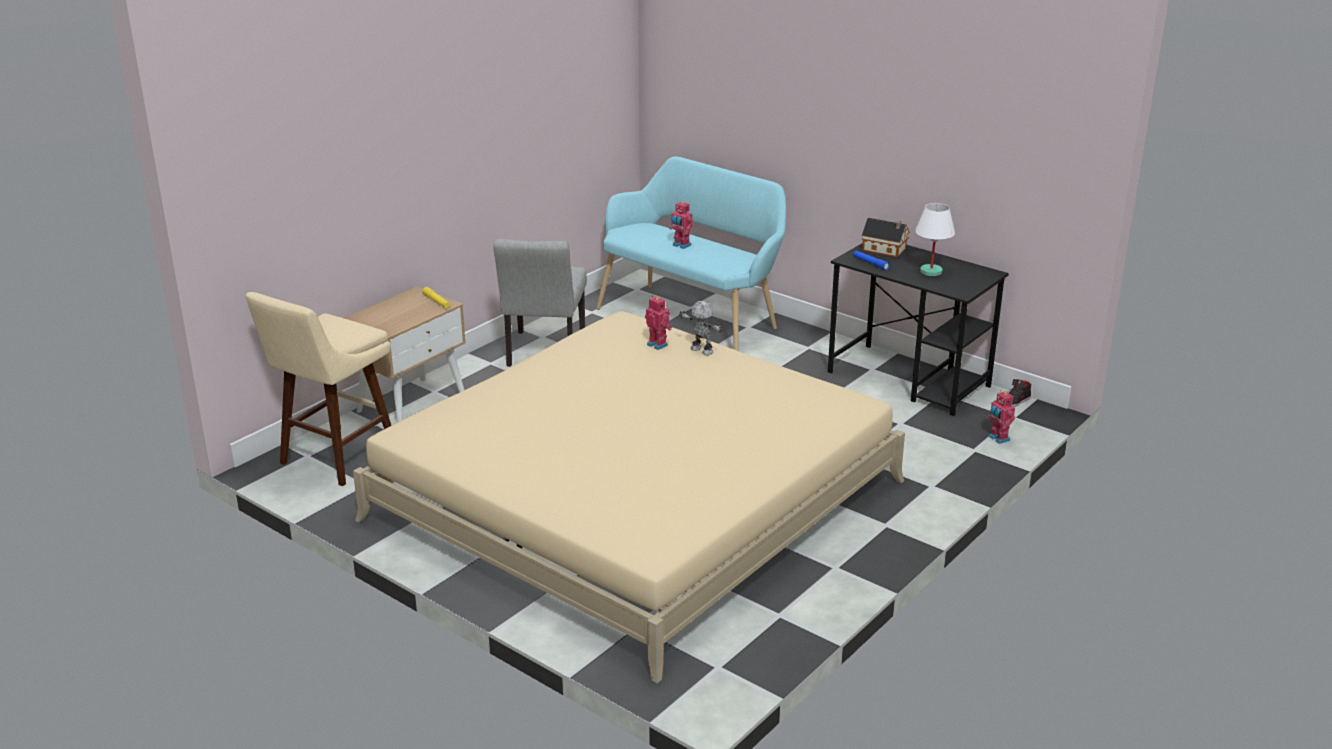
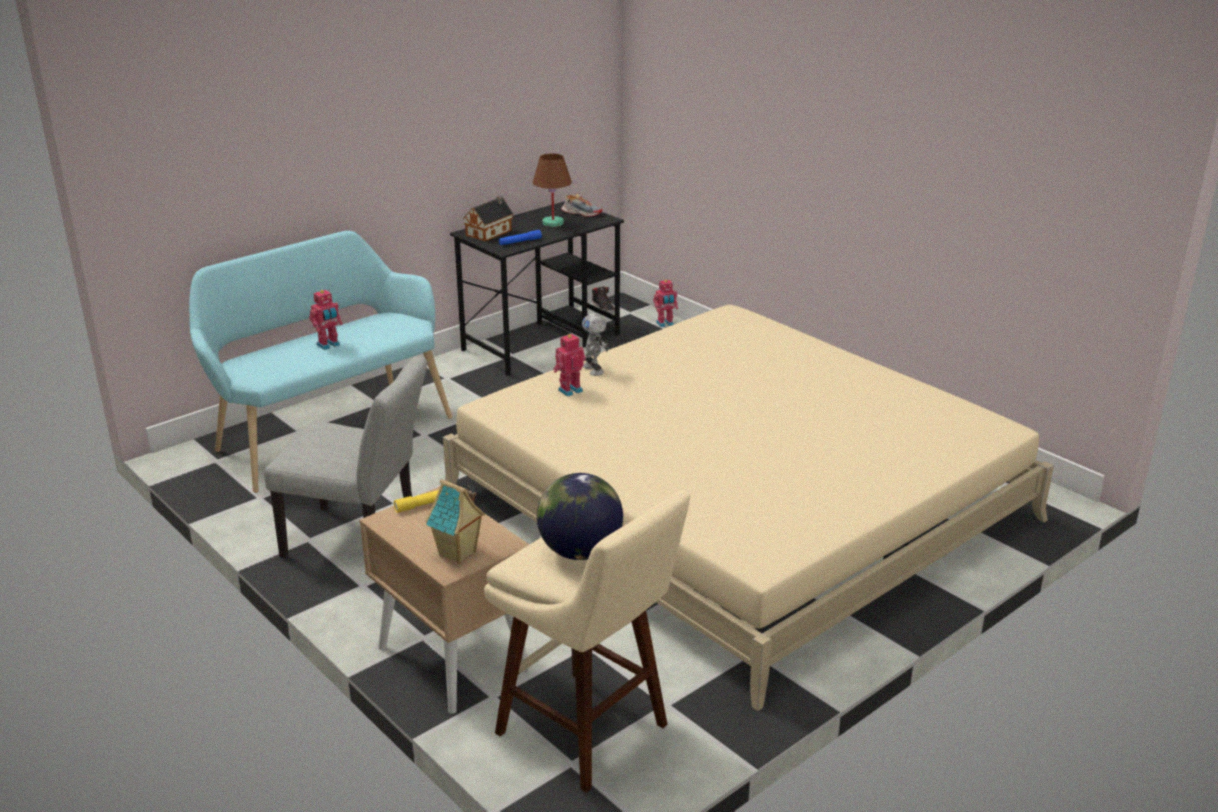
camera: 80 degrees left, 0 degrees up
toy robot [679,301,723,355] -> toy robot turned 75 degrees counterclockwise [582,313,609,376]
white table lamp [915,203,955,276] -> brown table lamp [533,154,572,227]
none -> toy house [425,479,486,564]
none -> globe [537,473,623,560]
none -> shoe [561,194,602,217]

